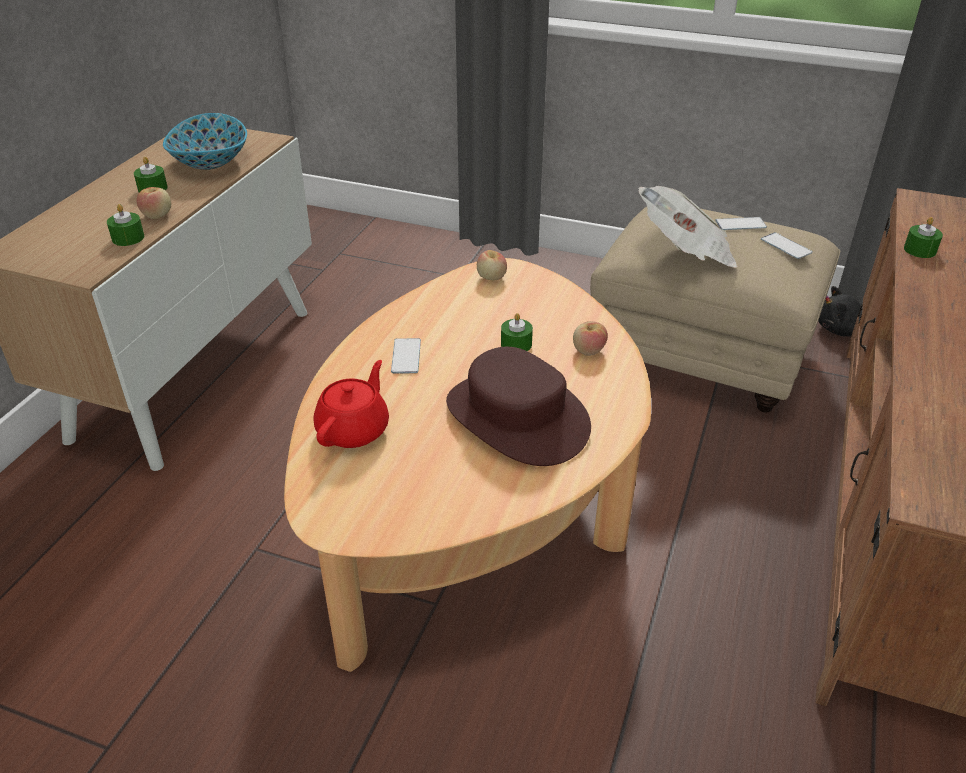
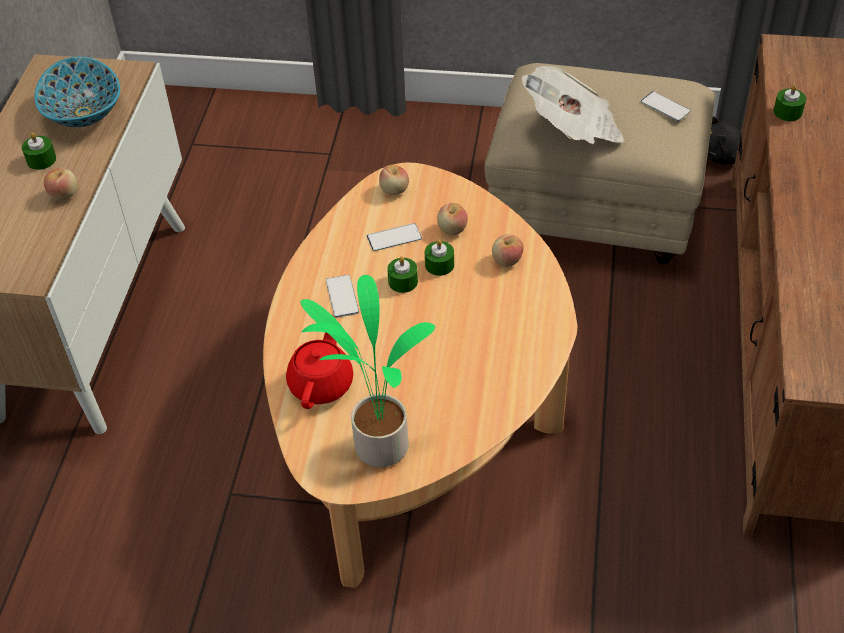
camera: 10 degrees left, 10 degrees up
green candle [107,204,145,246] -> green candle moved to [387,256,418,293]
brown hat [446,347,591,466] -> none
phone [715,217,767,230] -> phone moved to [367,223,422,251]
none -> potted plant [300,275,435,467]
none -> apple [437,203,468,235]

